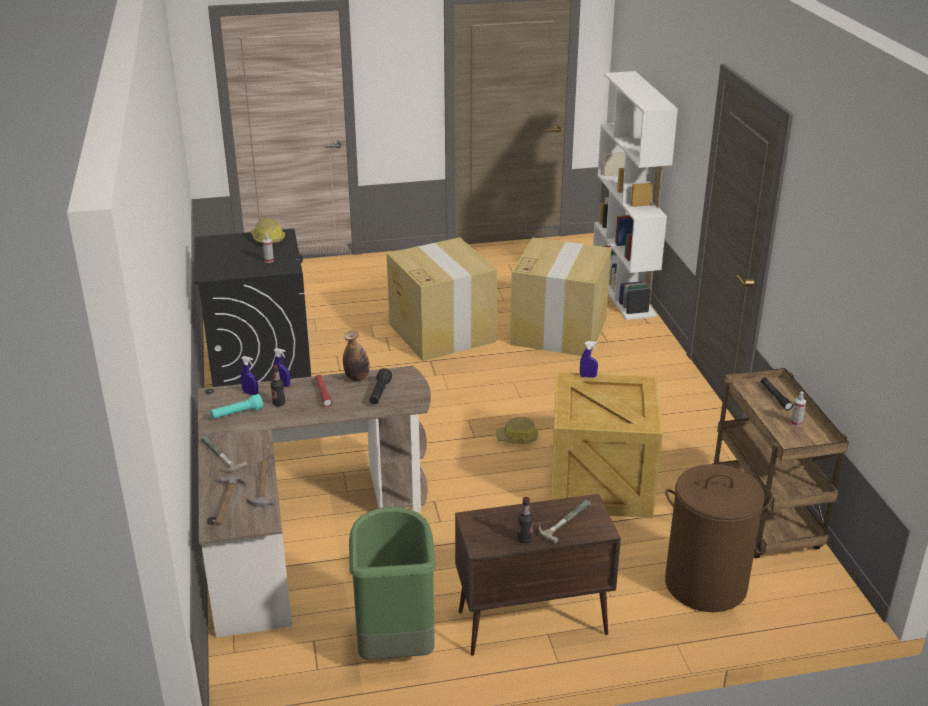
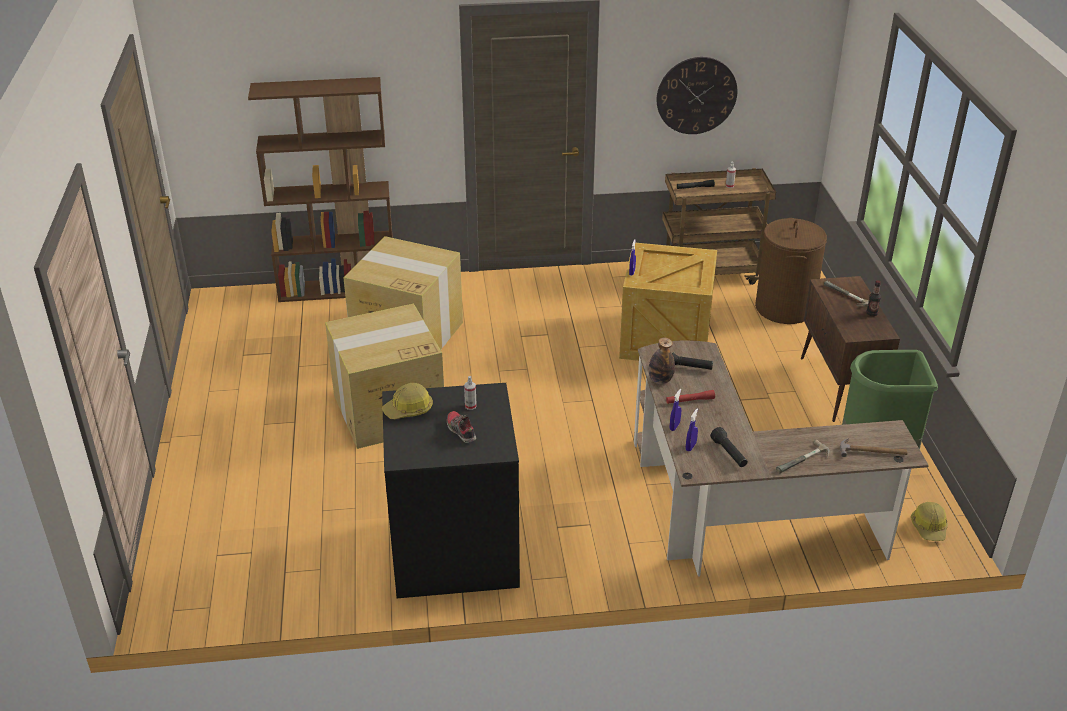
camera: 85 degrees left, 5 degrees up
turquoise flashlight [210,394,263,419] -> black flashlight [710,427,748,467]
hammer [246,460,275,507] -> none
bottle [271,365,285,407] -> none
hard hat [495,417,538,444] -> hard hat moved to [911,502,948,541]
white bookcase [593,71,678,320] -> brown bookcase [248,77,393,302]
none -> shoe [447,411,476,443]
none -> wall clock [657,57,737,134]

